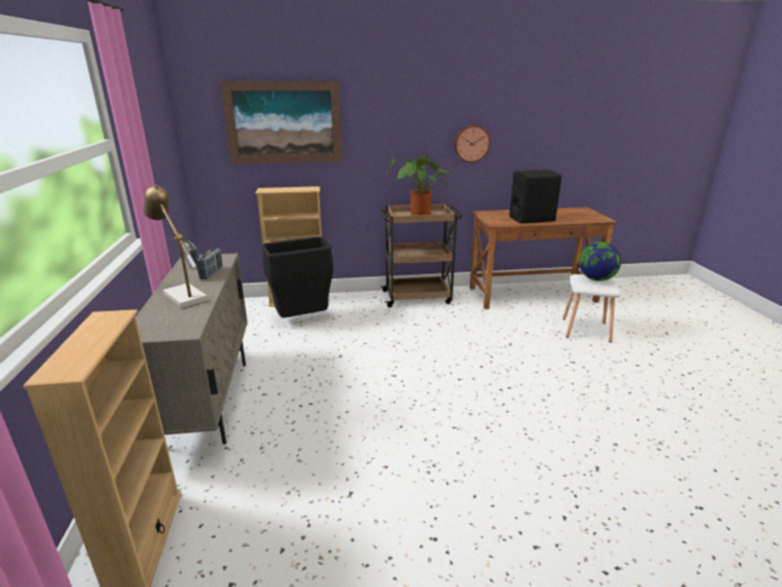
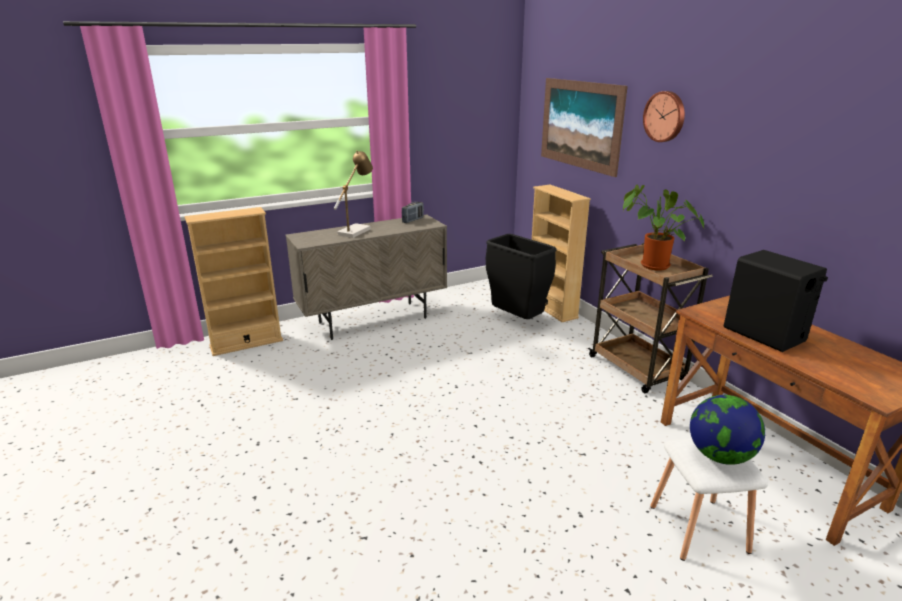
camera: 70 degrees right, 0 degrees up
radio [197,248,223,279] -> none
wall clock [454,125,490,163] -> wall clock moved to [643,91,685,142]

